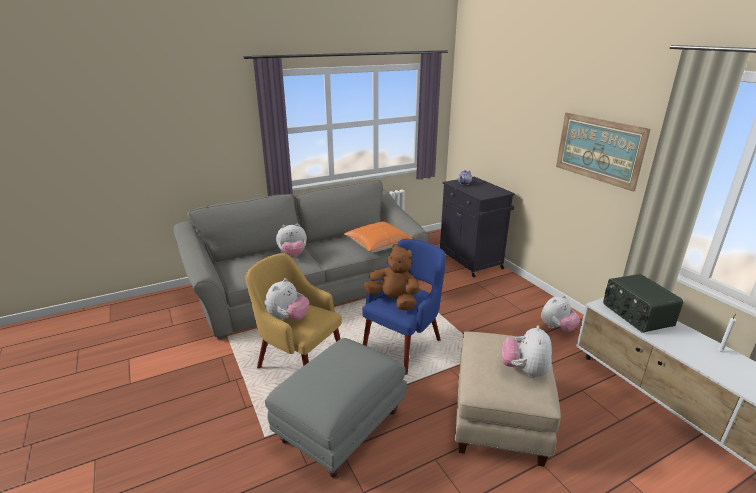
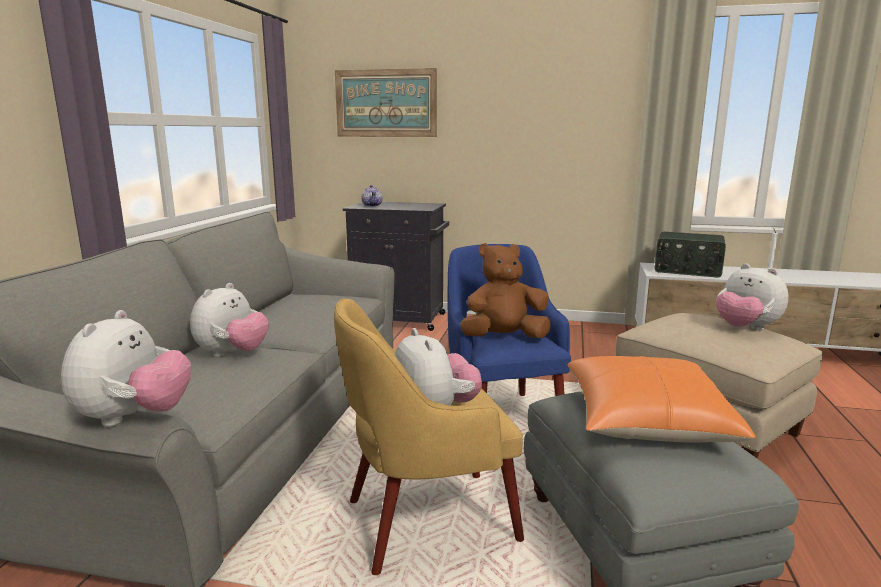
camera: 50 degrees left, 10 degrees down
orange pillow [344,221,412,253] -> orange pillow moved to [567,356,756,443]
plush toy [541,295,580,332] -> plush toy moved to [61,310,191,427]
picture [556,113,651,192] -> picture moved to [335,68,437,137]

